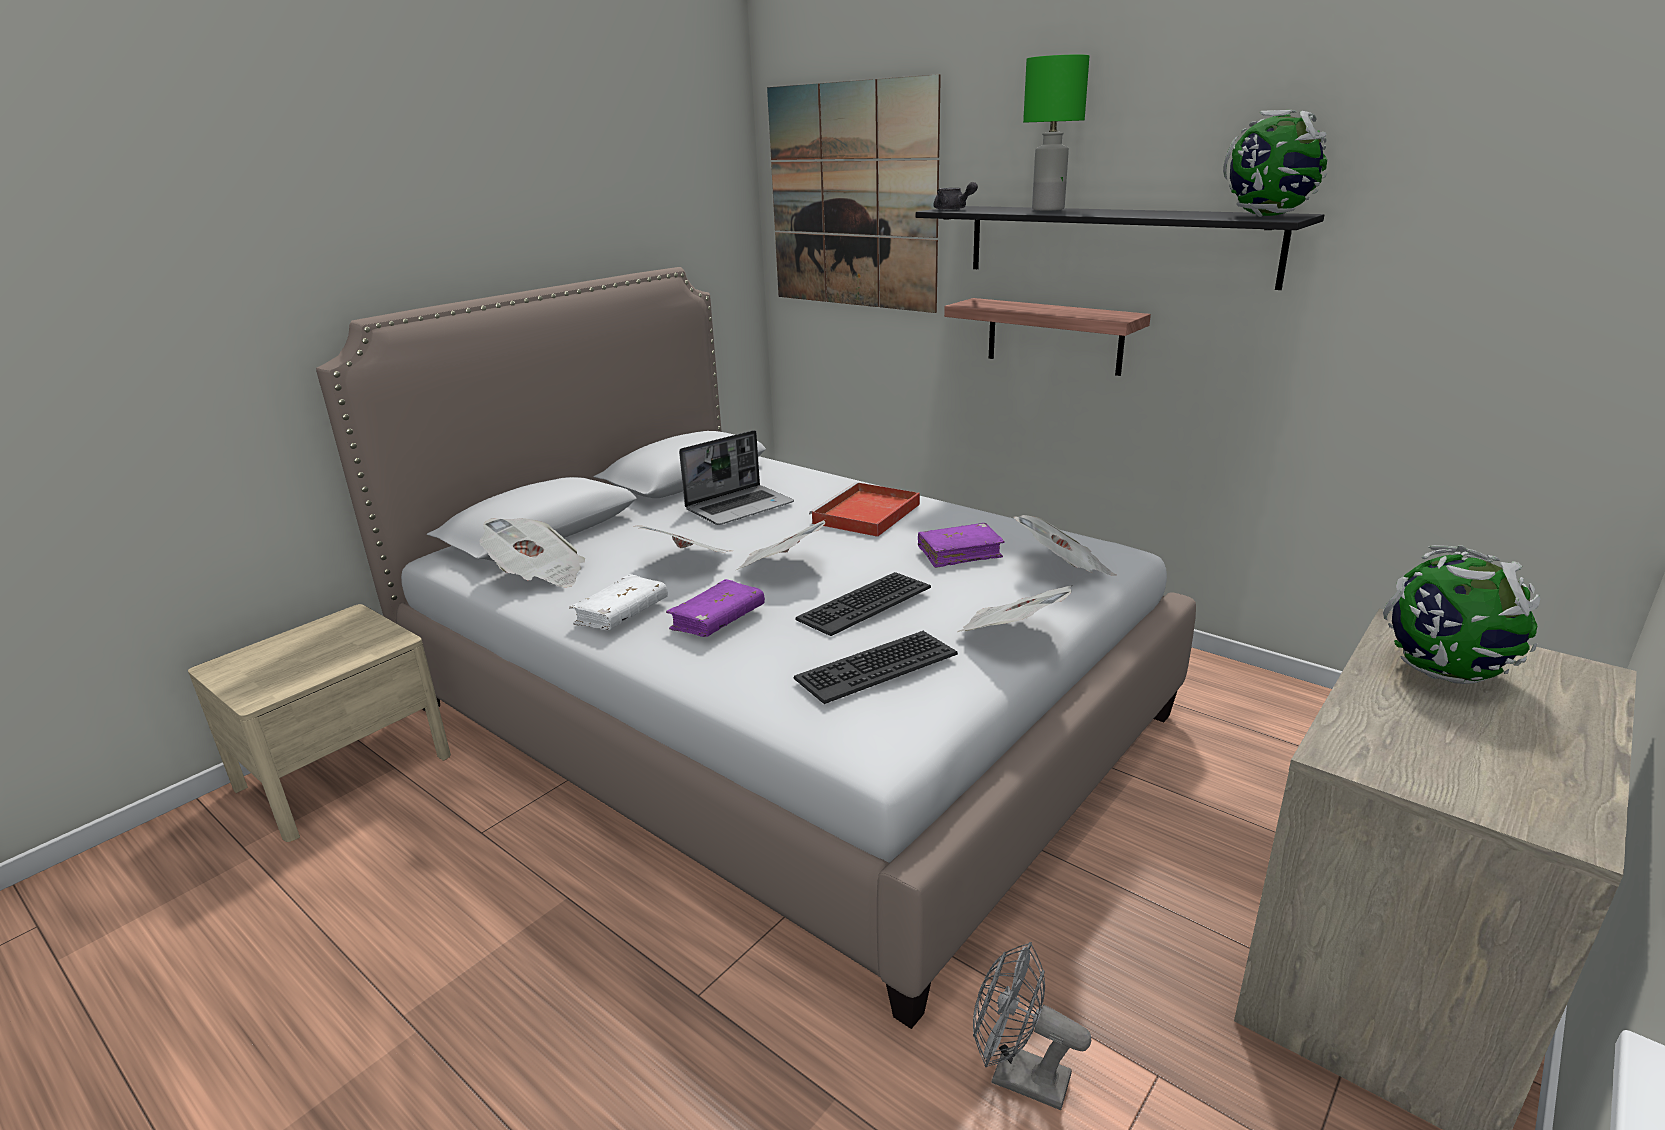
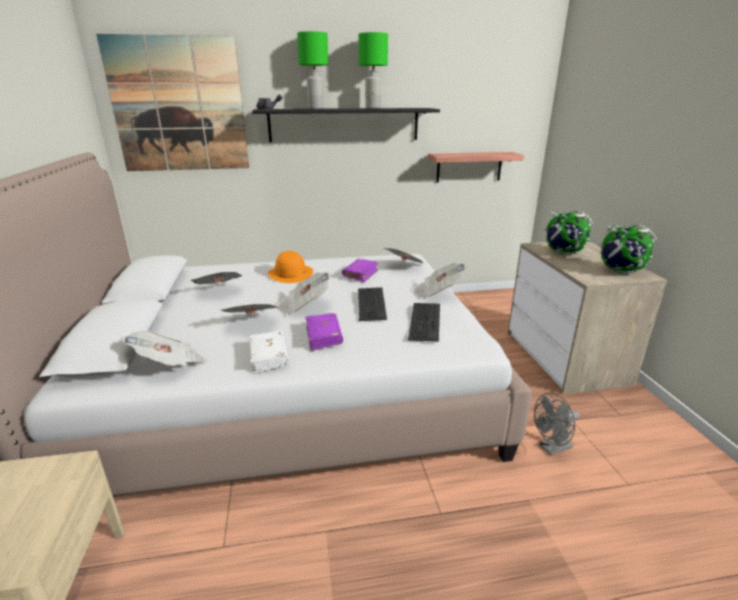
camera: 50 degrees left, 0 degrees up
laptop [679,430,794,525] -> newspaper [191,272,242,284]
red tray [809,482,920,537] -> orange hat [268,251,313,283]
shelf [944,298,1151,376] -> shelf moved to [428,152,524,183]
globe [1223,110,1328,217] -> globe moved to [598,224,657,274]
none -> green table lamp [359,32,388,109]

